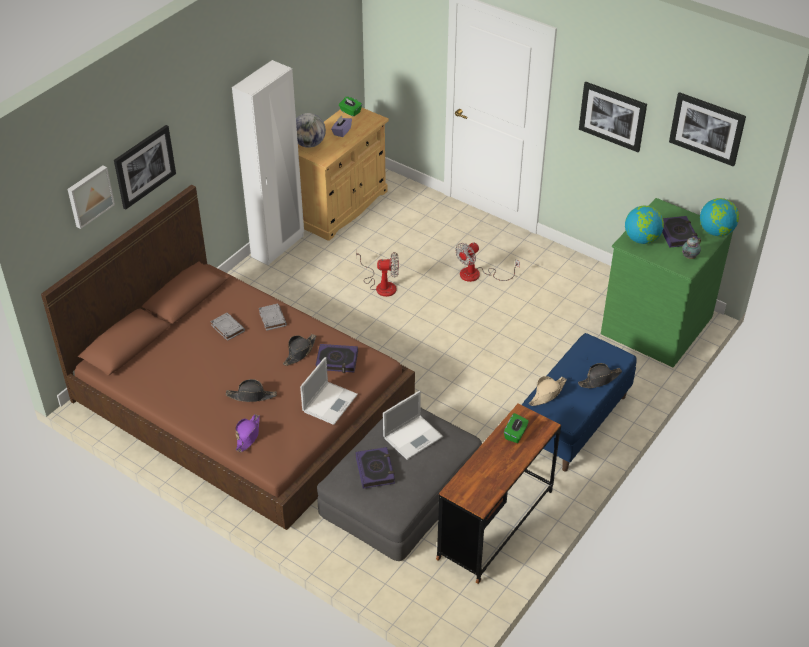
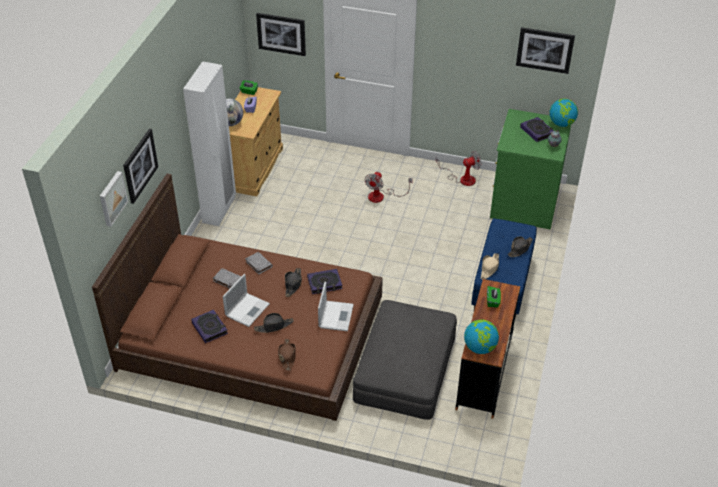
camera: 20 degrees left, 0 degrees up
purple hat [236,414,260,452] -> brown hat [278,339,296,371]
book [355,447,395,488] -> book moved to [191,310,228,343]
fan [356,250,399,297] -> fan moved to [436,151,481,186]
laptop [383,391,443,460] -> laptop moved to [223,274,270,327]
picture [579,82,647,152] -> picture moved to [256,13,306,56]
globe [625,206,664,244] -> globe moved to [464,320,499,354]

